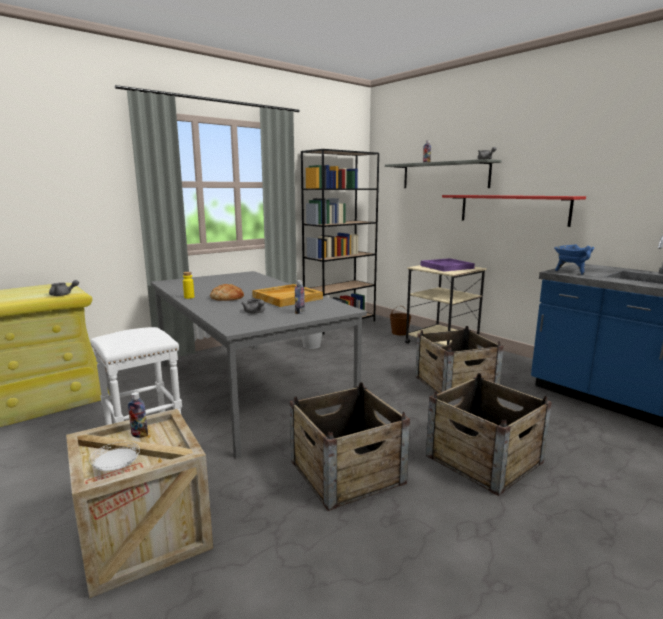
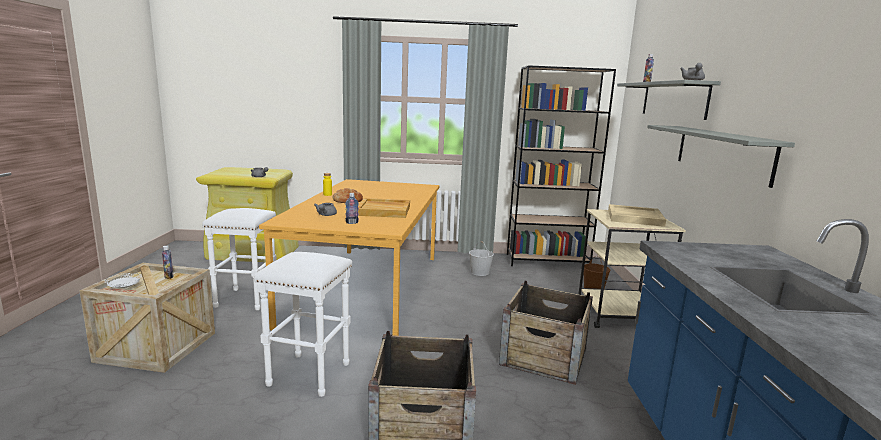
camera: 40 degrees right, 0 degrees up
grey dining table [151,271,367,458] -> orange dining table [259,179,439,336]
crate [290,382,410,511] -> white stool [254,252,352,397]
purple tray [420,258,475,272] -> beige tray [608,204,666,227]
red shelf [442,195,586,227] -> grey shelf [647,125,795,188]
blue cooking pot [554,244,594,275] -> none

